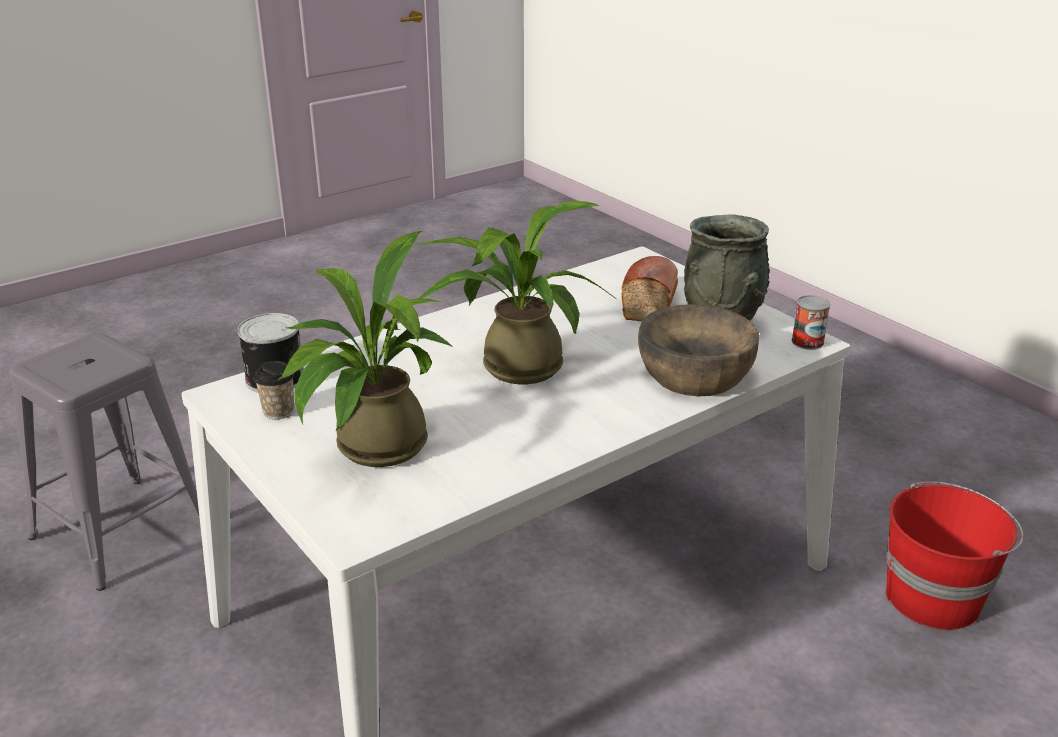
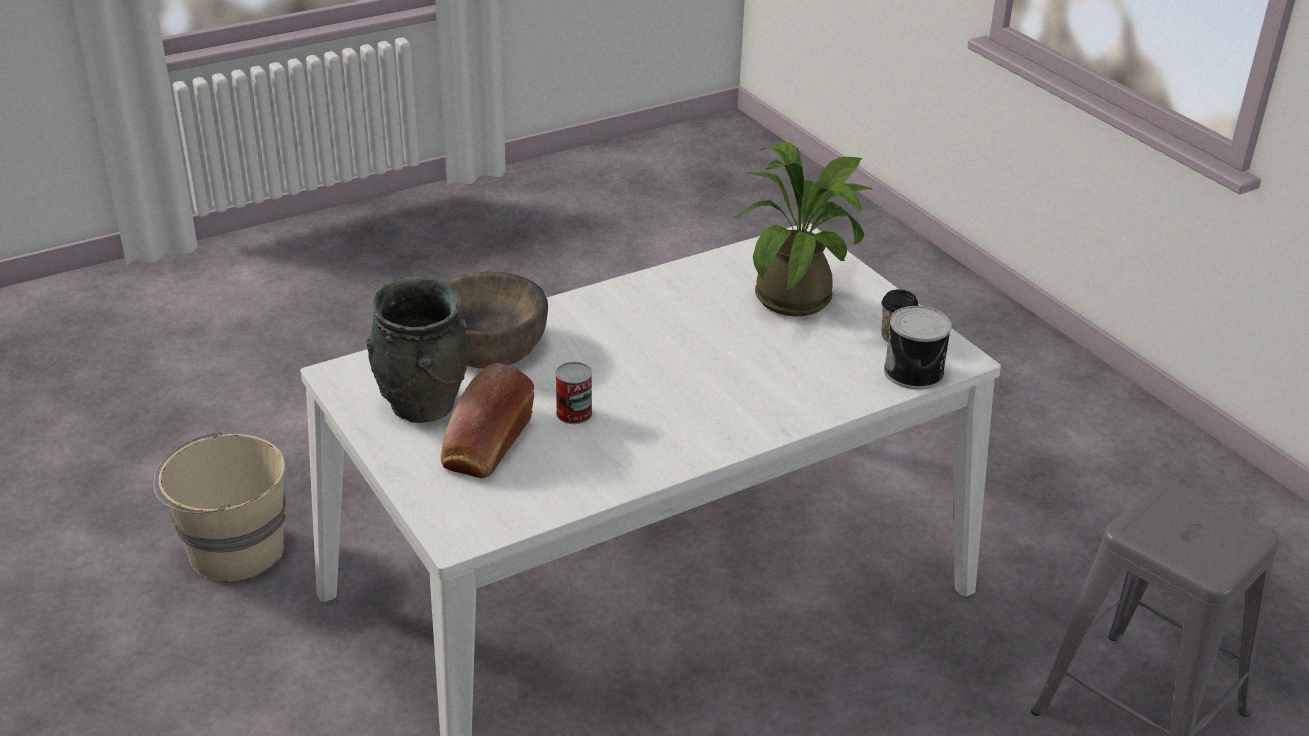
camera: 175 degrees left, 5 degrees up
potted plant [416,201,616,384] -> none
can [792,295,830,350] -> can moved to [555,362,592,424]
red bucket [886,481,1023,630] -> beige bucket [153,432,286,581]

